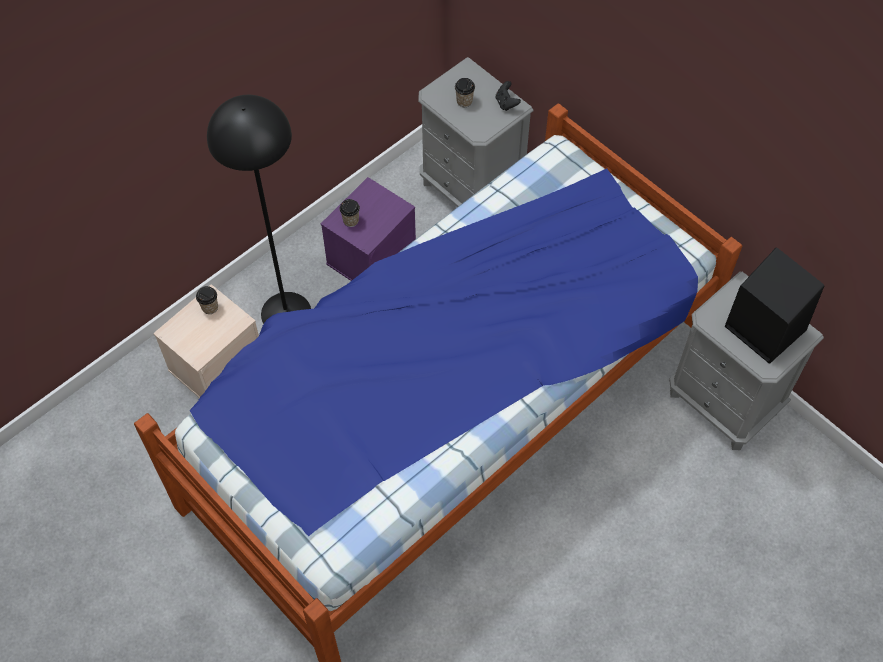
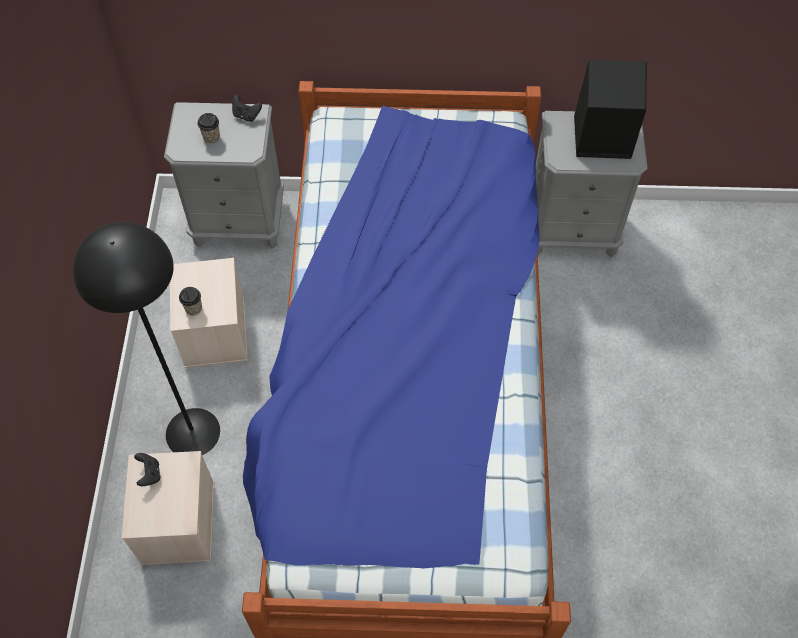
camera: 45 degrees left, 0 degrees up
cup [196,286,218,314] -> black game controller [134,453,161,486]
purple storage box [321,177,416,281] -> beige storage box [170,258,248,368]

